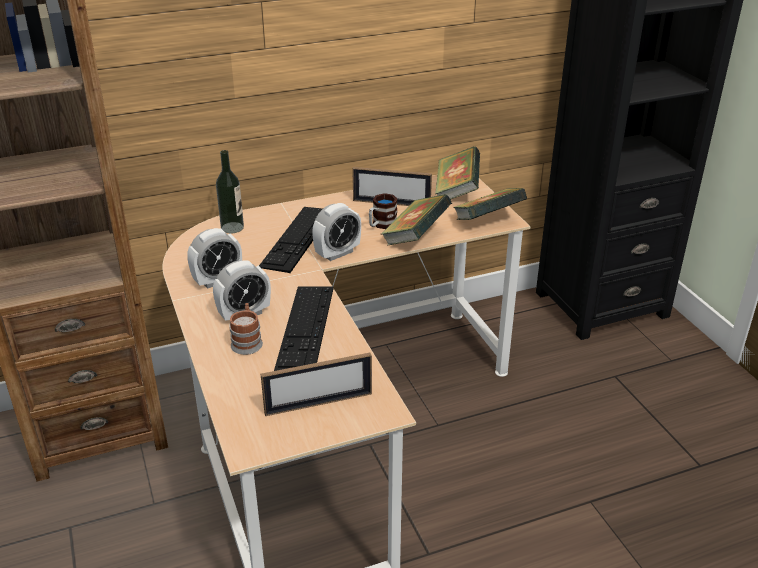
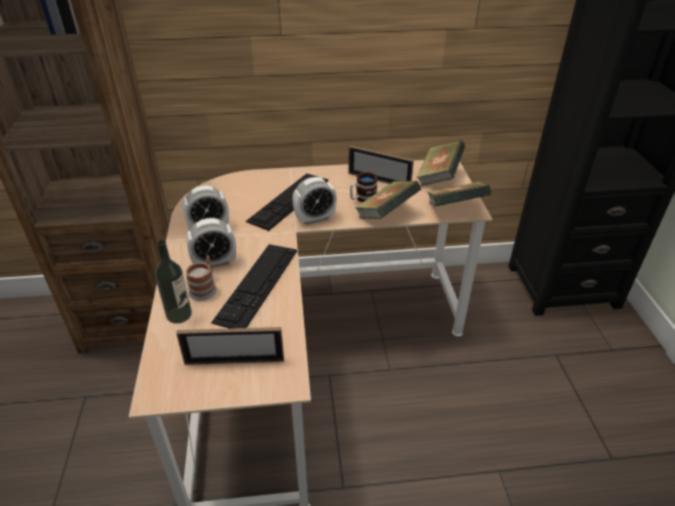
camera: 15 degrees right, 5 degrees up
bottle [216,150,244,233] -> bottle moved to [155,240,192,324]

